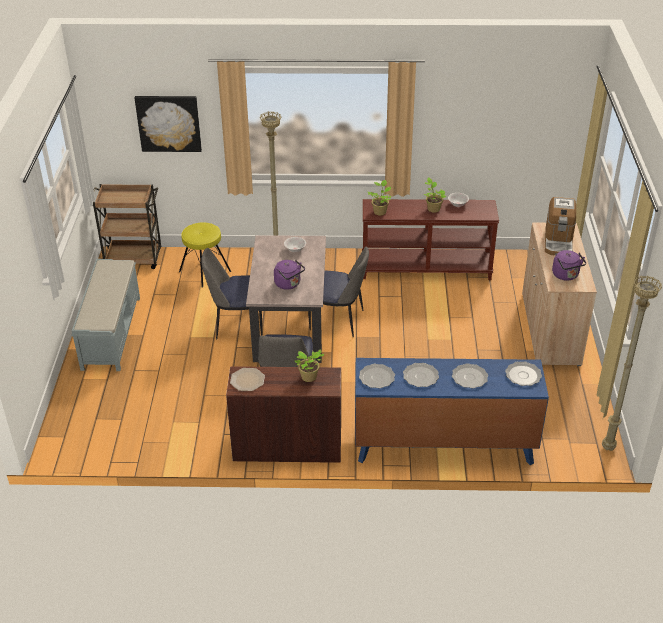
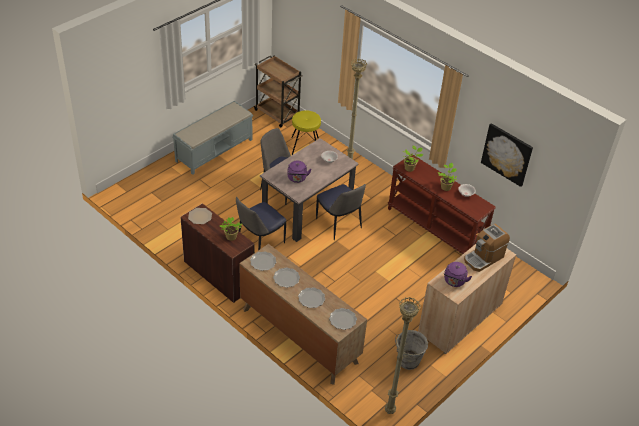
camera: 40 degrees right, 5 degrees up
picture [134,96,202,152] -> picture moved to [481,123,533,187]
blue dresser [355,358,549,465] -> brown dresser [239,244,367,385]
none -> grey bucket [395,330,428,370]

